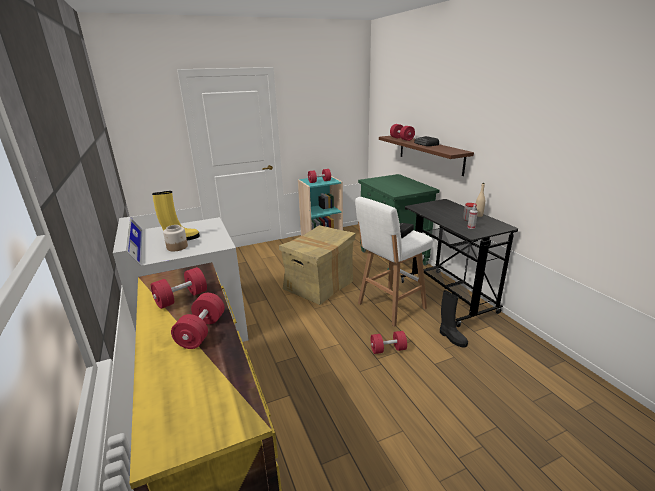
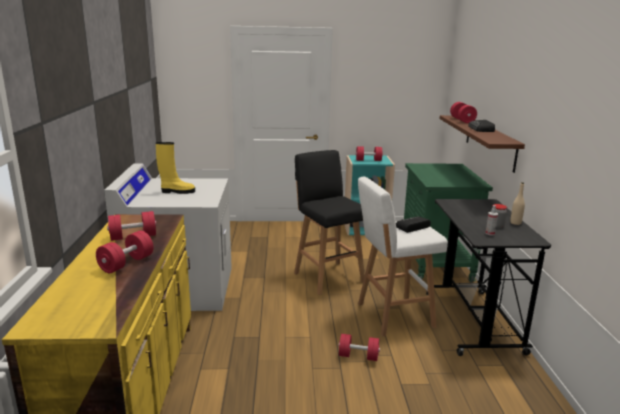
camera: 20 degrees right, 5 degrees down
jar [163,225,188,251] -> none
cardboard box [279,225,356,305] -> black stool [294,150,365,295]
black boot [440,290,468,348] -> none

